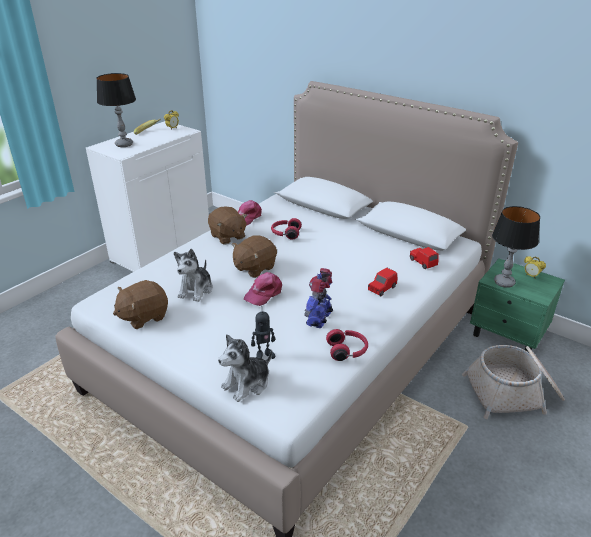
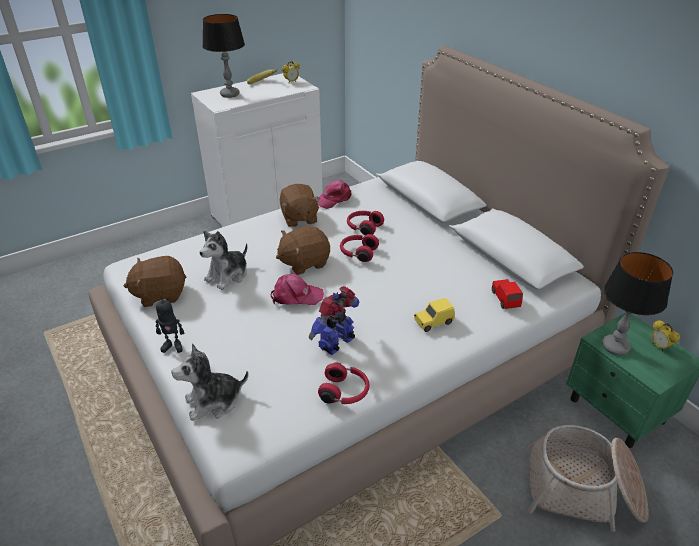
camera: 20 degrees right, 5 degrees up
pink cap [244,272,282,306] -> pink cap turned 150 degrees counterclockwise [270,274,324,305]
toy robot [251,306,275,359] -> toy robot moved to [156,295,185,353]
red toy car [368,268,397,296] -> yellow toy car [414,298,455,332]
none -> red headphones [340,234,379,262]

